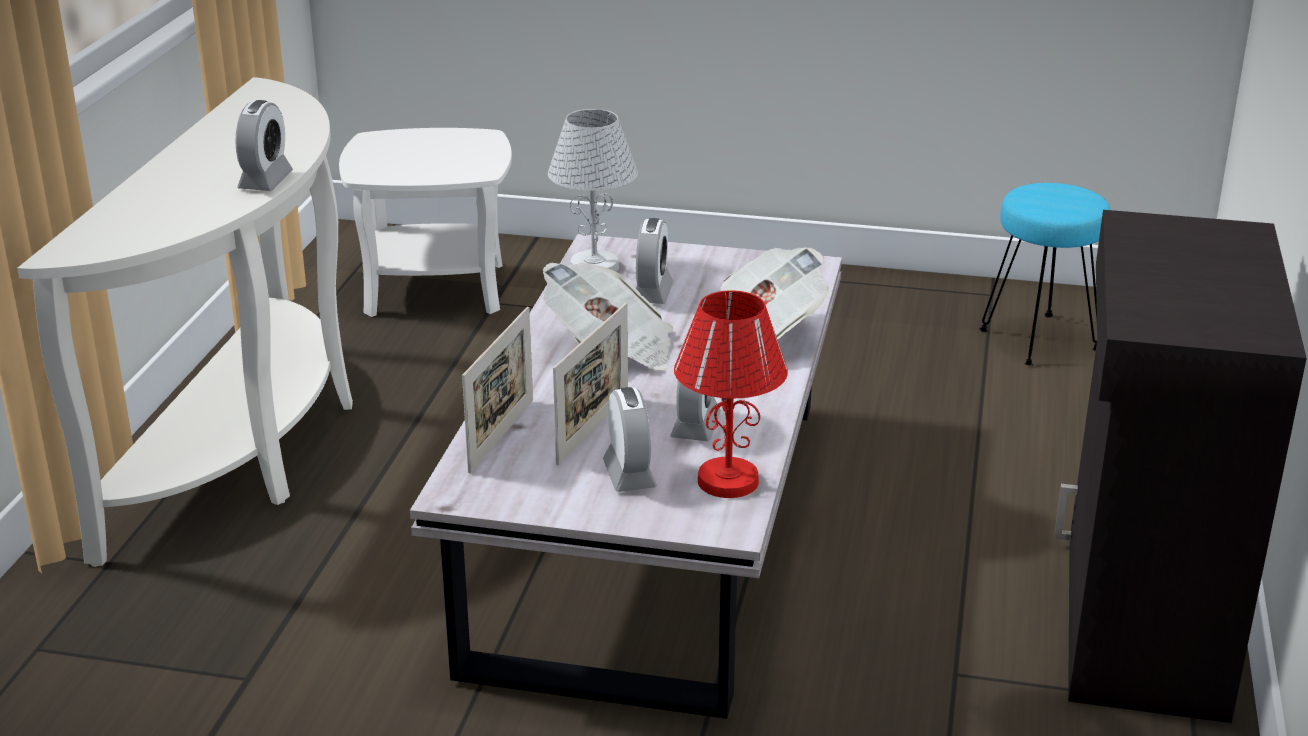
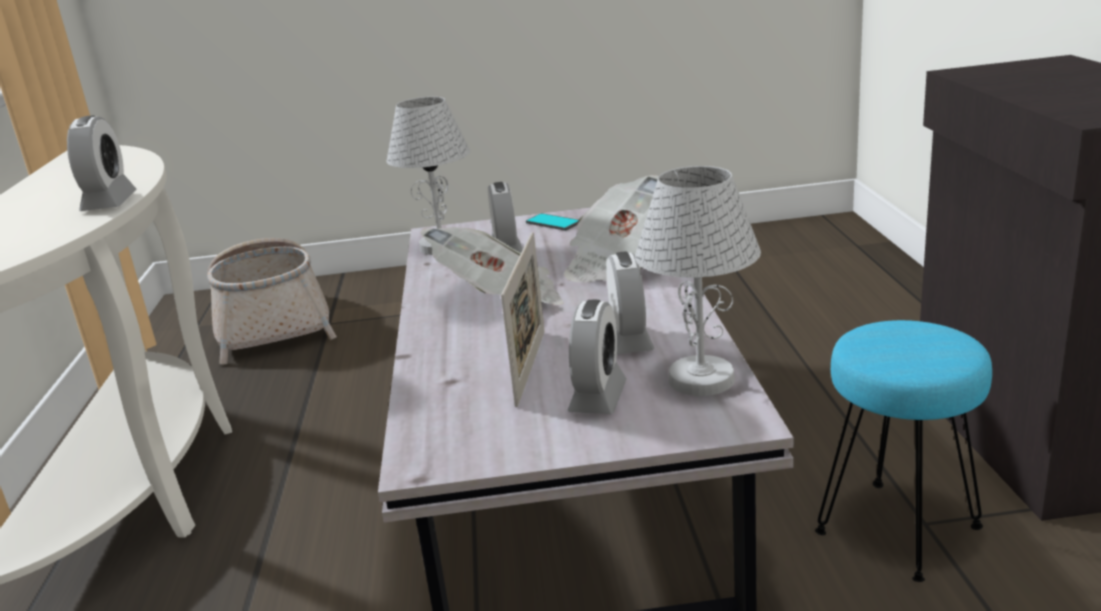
camera: 15 degrees left, 5 degrees down
white side table [339,128,512,317] -> basket [207,238,337,364]
picture frame [462,307,533,473] -> none
alarm clock [603,387,657,492] -> alarm clock turned 45 degrees clockwise [567,299,627,414]
red table lamp [674,290,788,498] -> white table lamp [635,166,761,396]
turquoise stool [980,183,1111,365] -> turquoise stool moved to [815,320,992,582]
none -> phone [526,213,578,231]

